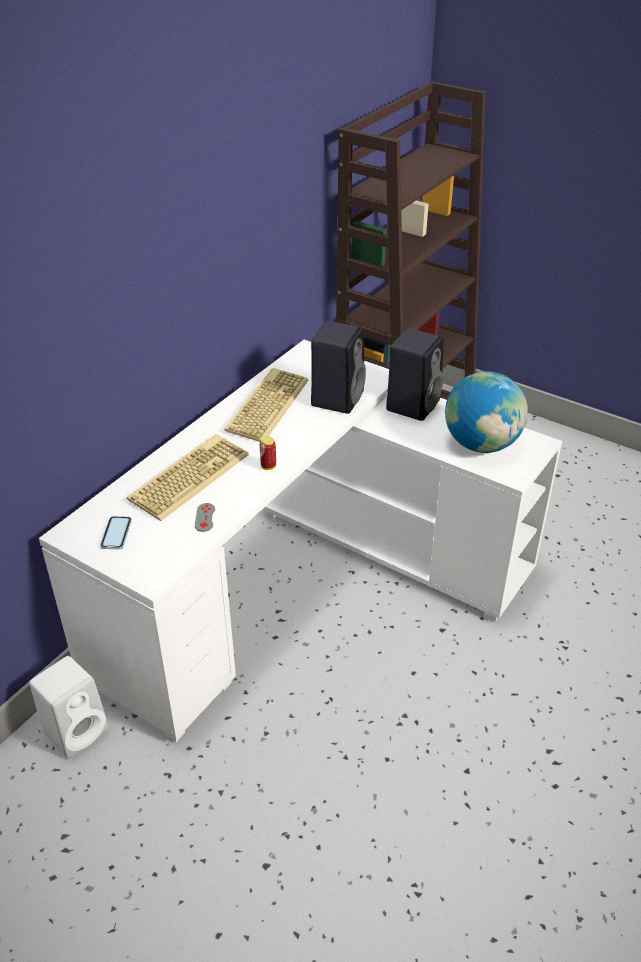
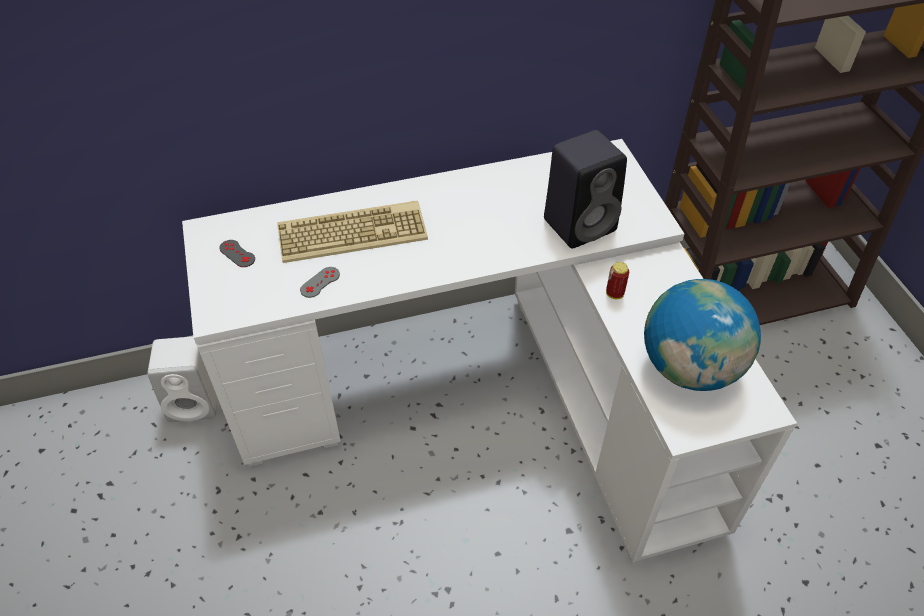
camera: 40 degrees right, 10 degrees up
phone [100,516,132,549] -> grey game controller [219,240,255,267]
keyboard [224,368,308,442] -> none
can [260,436,276,470] -> can moved to [606,262,629,299]
black speaker [386,328,443,421] -> none

